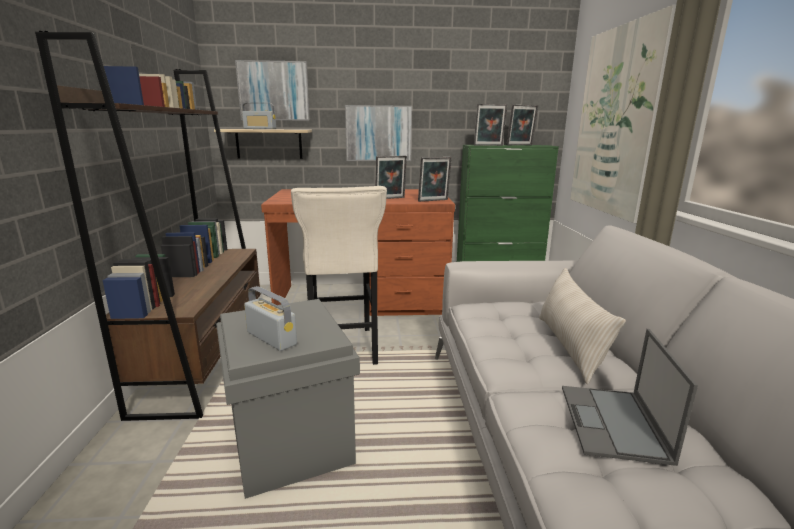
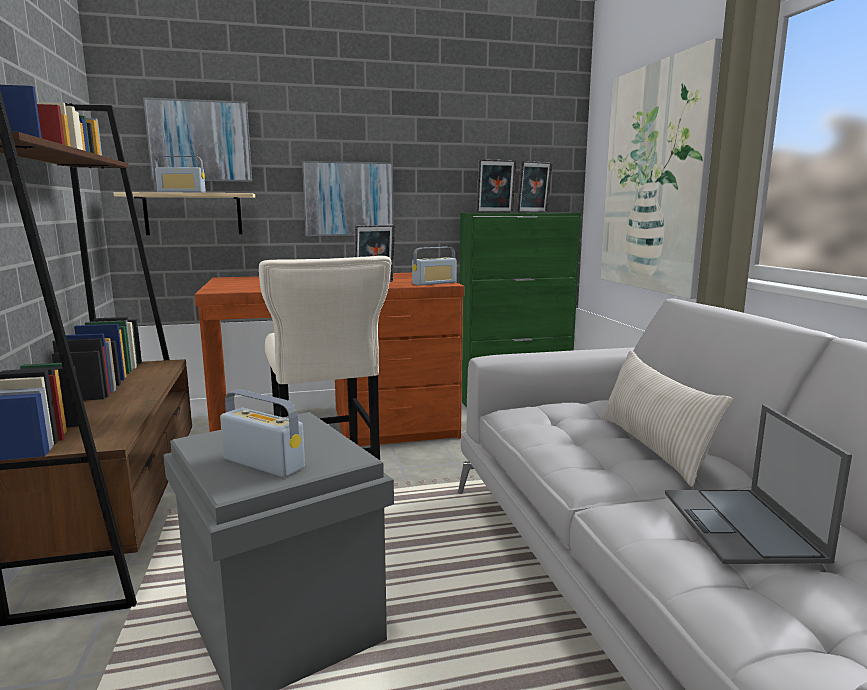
camera: 10 degrees left, 5 degrees down
picture frame [418,157,452,202] -> radio [412,247,457,286]

